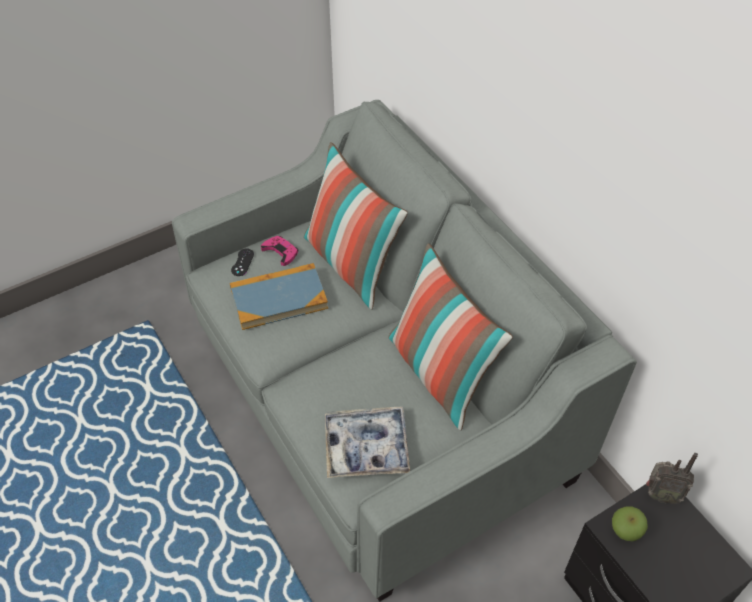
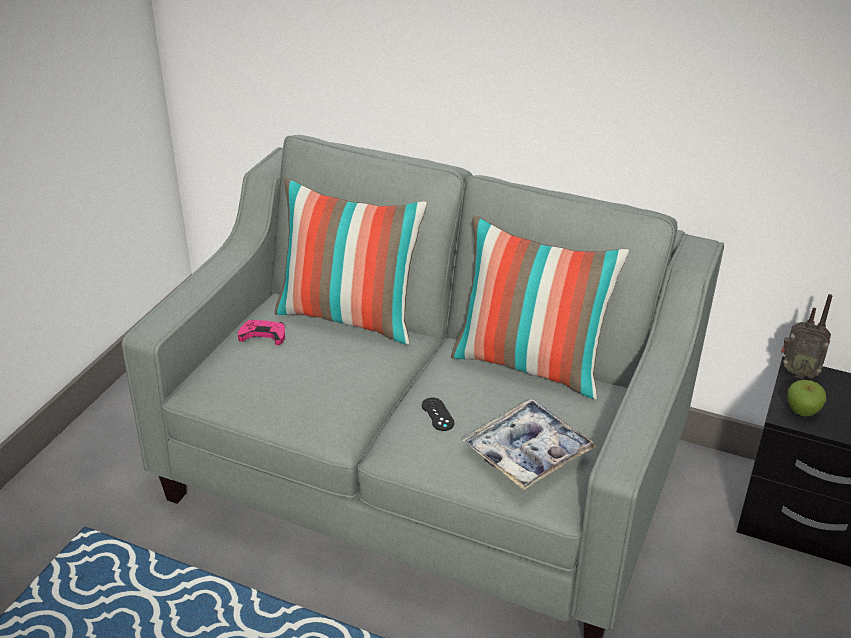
camera: 35 degrees left, 15 degrees down
book [230,263,328,330] -> none
black game controller [231,248,254,276] -> black game controller moved to [422,398,455,431]
radio [646,453,698,504] -> radio turned 45 degrees clockwise [781,294,833,379]

